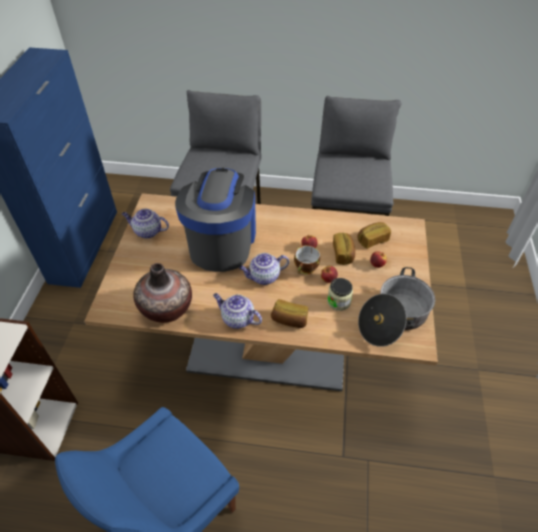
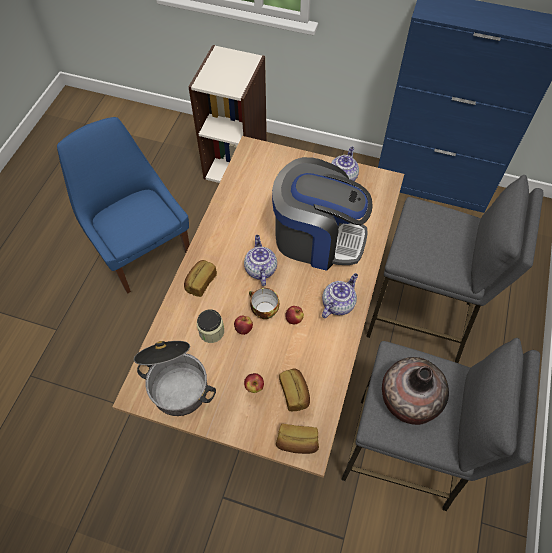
camera: 100 degrees right, 10 degrees up
vase [133,263,192,323] -> vase moved to [382,357,449,425]
teapot [213,293,262,329] -> teapot moved to [322,273,358,318]
bread [333,233,355,265] -> bread moved to [276,424,319,454]

